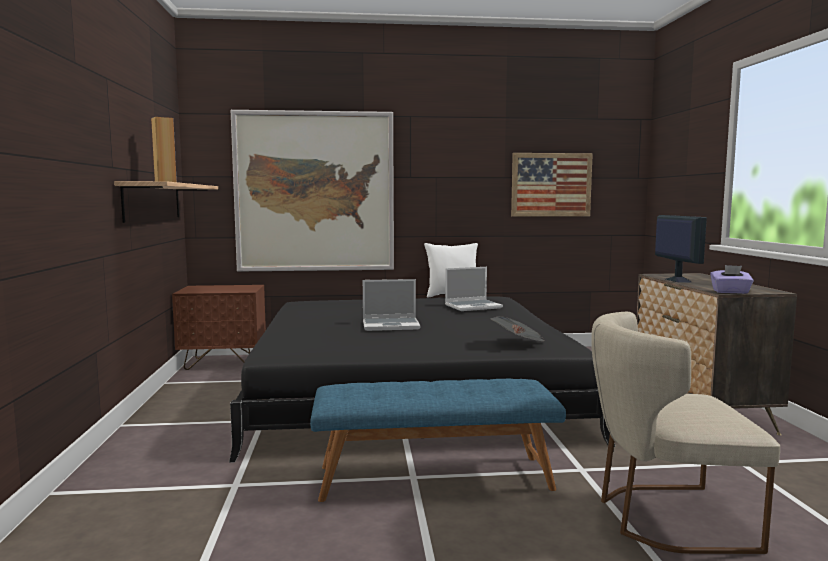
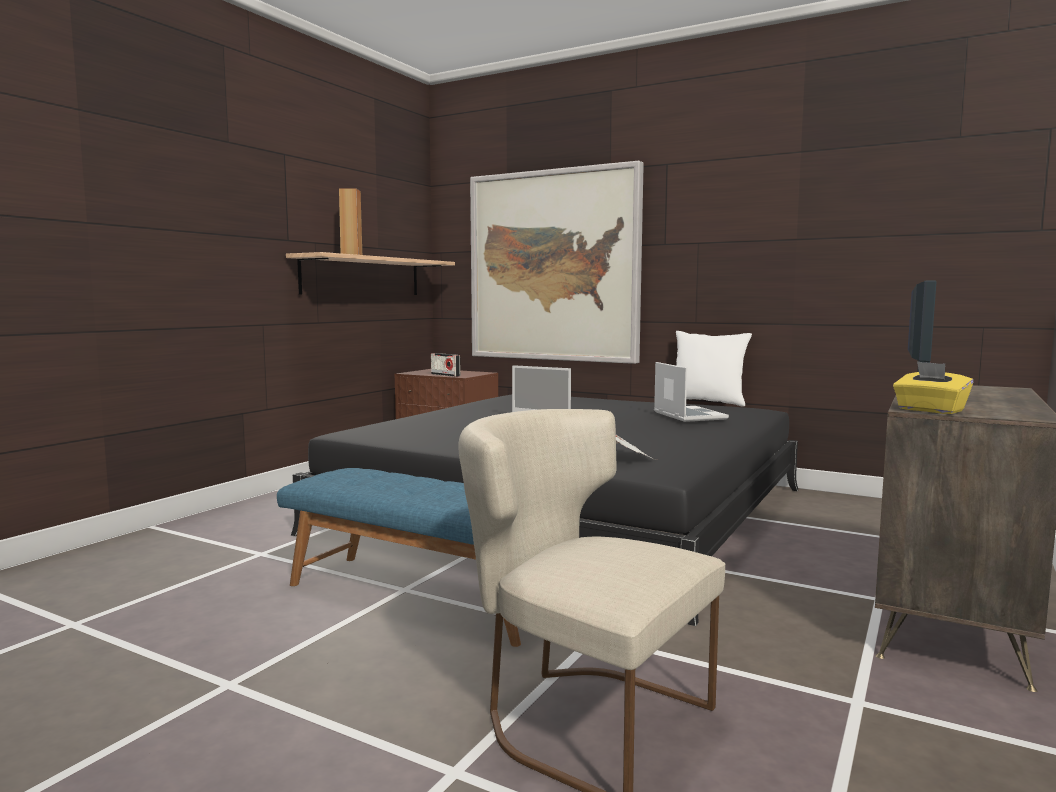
camera: 35 degrees right, 0 degrees up
laptop [445,267,503,311] -> laptop turned 120 degrees counterclockwise [654,362,729,422]
picture [511,153,593,217] -> none
purple tissue box [710,265,754,294] -> yellow tissue box [893,361,973,414]
none -> radio [431,353,460,377]

